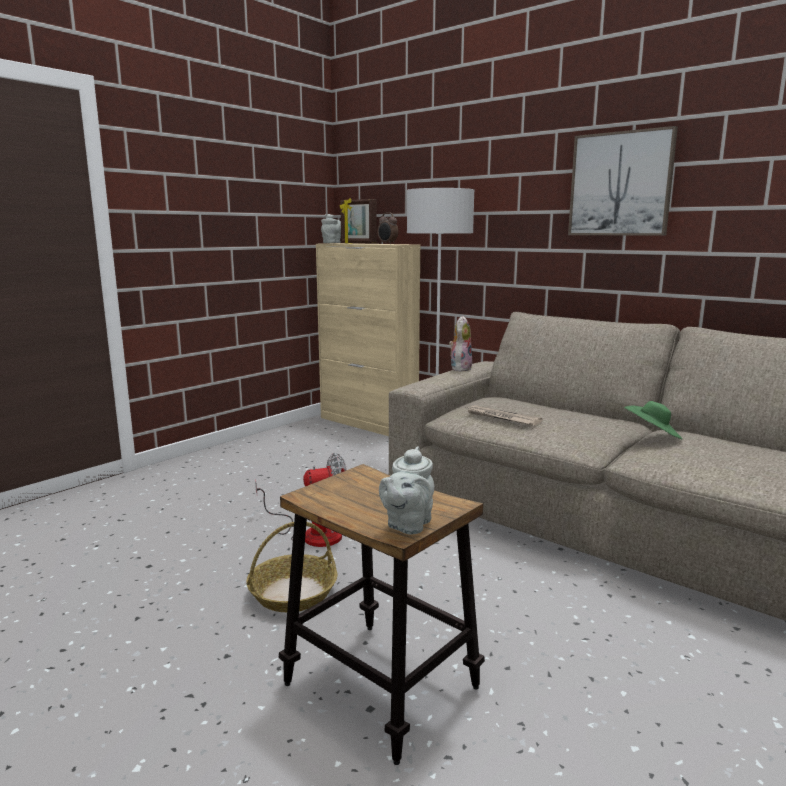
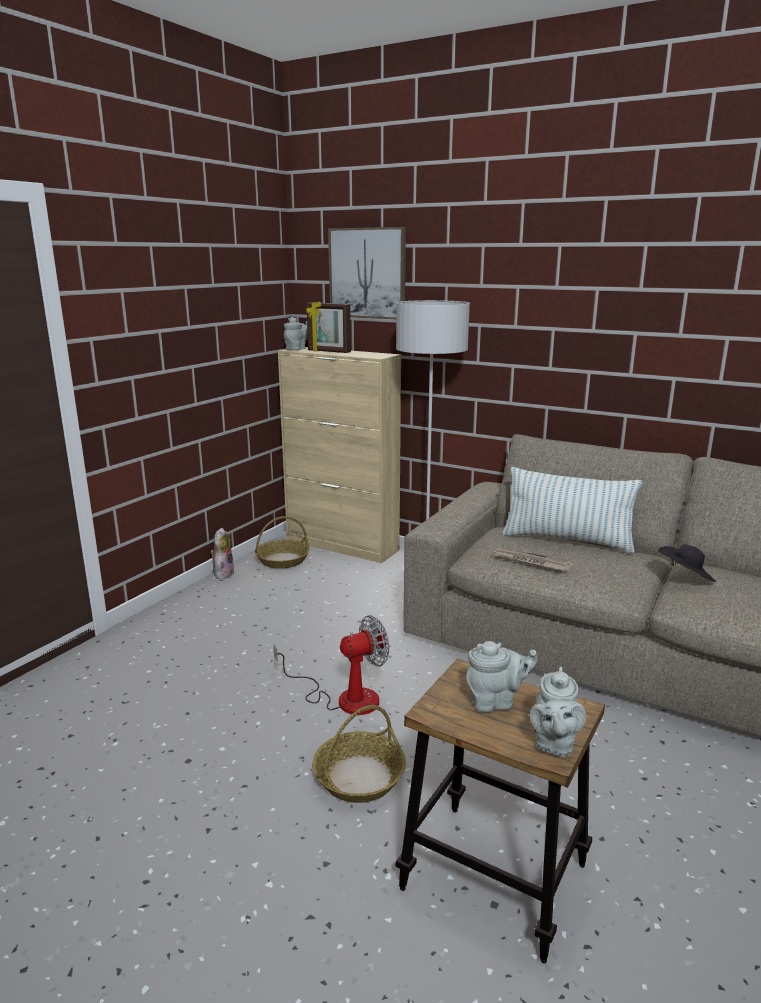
camera: 10 degrees left, 5 degrees up
alarm clock [377,212,398,244] -> none
plush toy [449,316,472,372] -> plush toy moved to [210,528,235,579]
picture [568,126,678,236] -> picture moved to [328,227,406,319]
green hat [624,401,683,440] -> black hat [658,544,716,582]
none -> basket [255,516,310,569]
none -> grey teapot [466,641,538,712]
none -> pillow [502,467,642,553]

